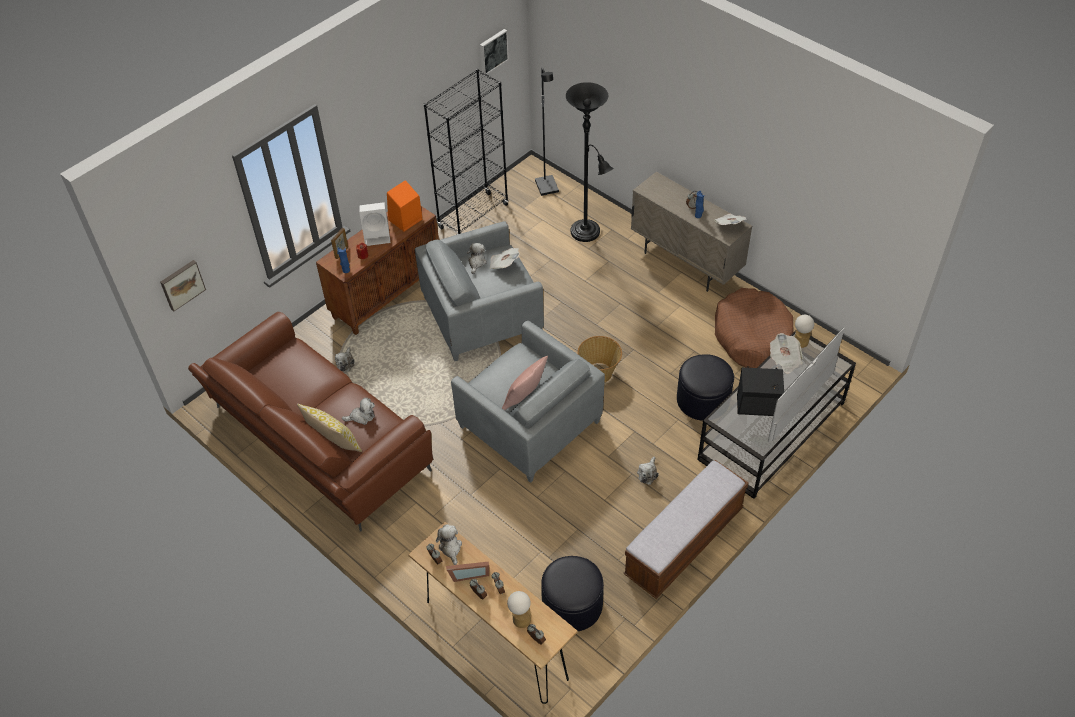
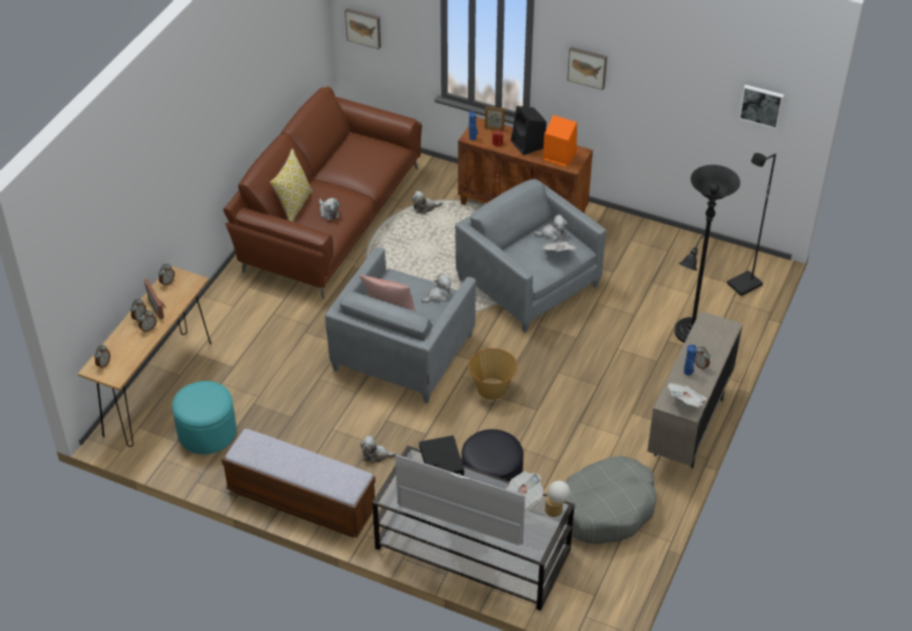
camera: 70 degrees right, 5 degrees down
white speaker [359,202,390,246] -> black speaker [511,106,547,155]
black bookcase [424,69,509,235] -> none
plush toy [436,524,462,565] -> plush toy moved to [421,274,452,303]
table lamp [507,591,531,628] -> none
black ottoman [541,556,604,631] -> turquoise ottoman [172,381,237,454]
brown dog bed [715,288,794,368] -> grey dog bed [563,456,656,544]
none -> picture [567,47,607,90]

